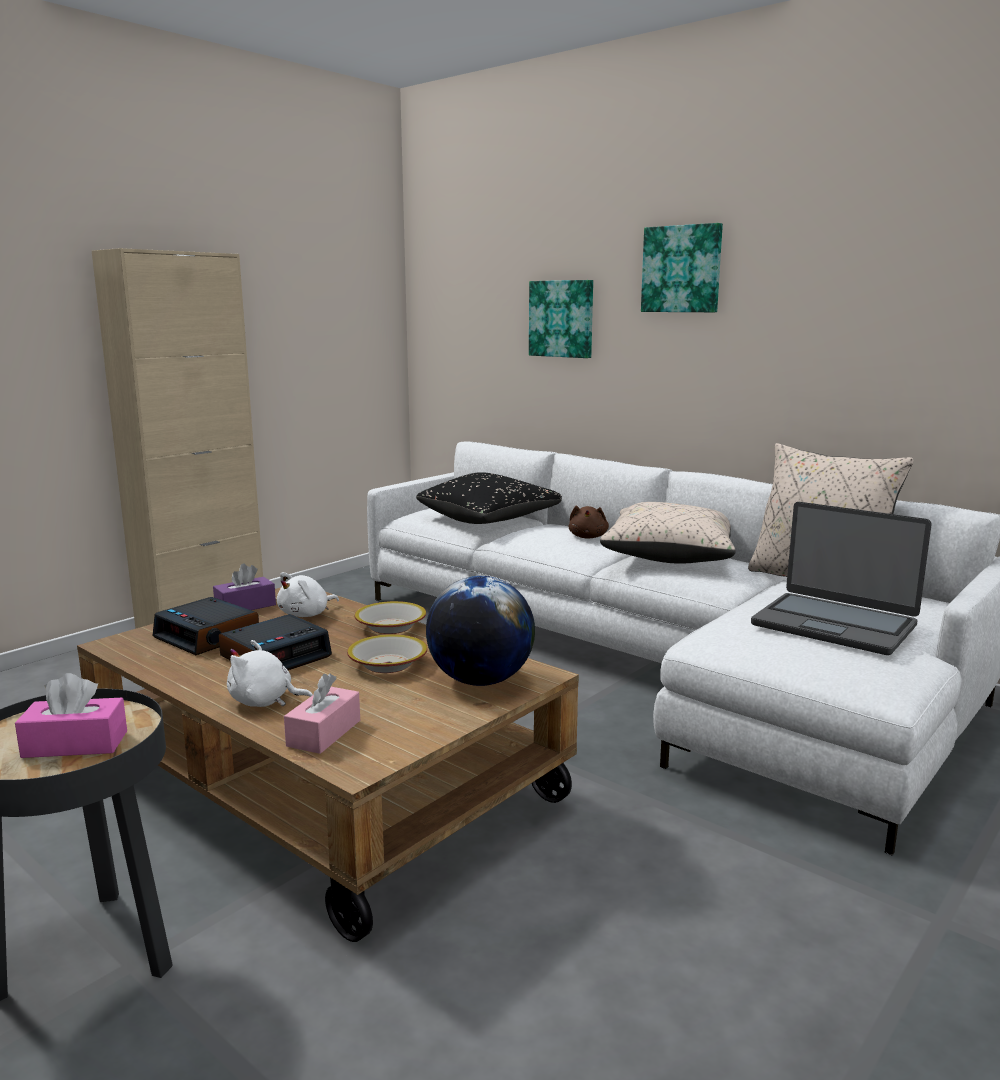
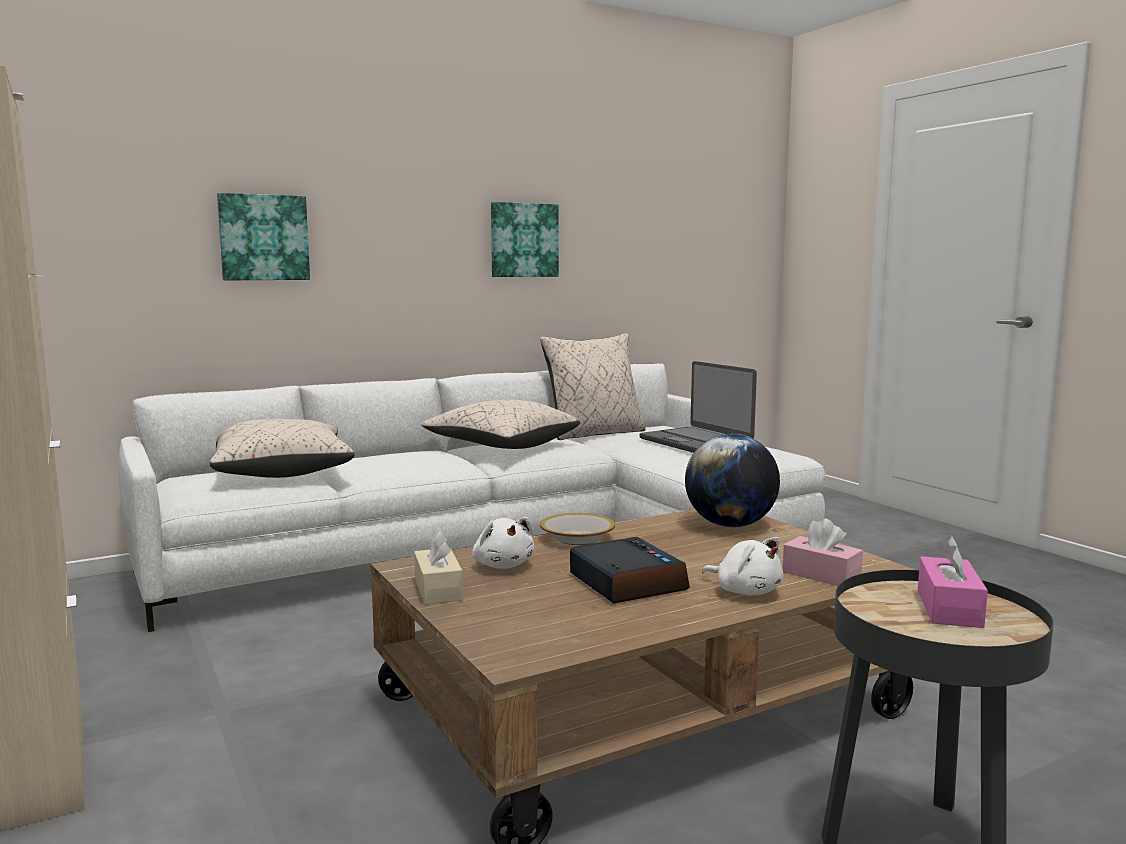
camera: 70 degrees left, 5 degrees down
alarm clock [153,597,259,655] -> none
purple tissue box [213,563,276,610] -> beige tissue box [414,531,463,604]
white plush toy [227,640,313,707] -> white plush toy turned 75 degrees counterclockwise [702,537,783,596]
bowl [347,634,427,673] -> none
black pillow [416,472,562,524] -> beige pillow [210,419,355,478]
brown plush toy [569,505,609,538] -> none
picture [641,223,723,312] -> picture moved to [491,202,559,277]
laptop [751,502,932,655] -> laptop turned 90 degrees clockwise [640,361,757,453]

